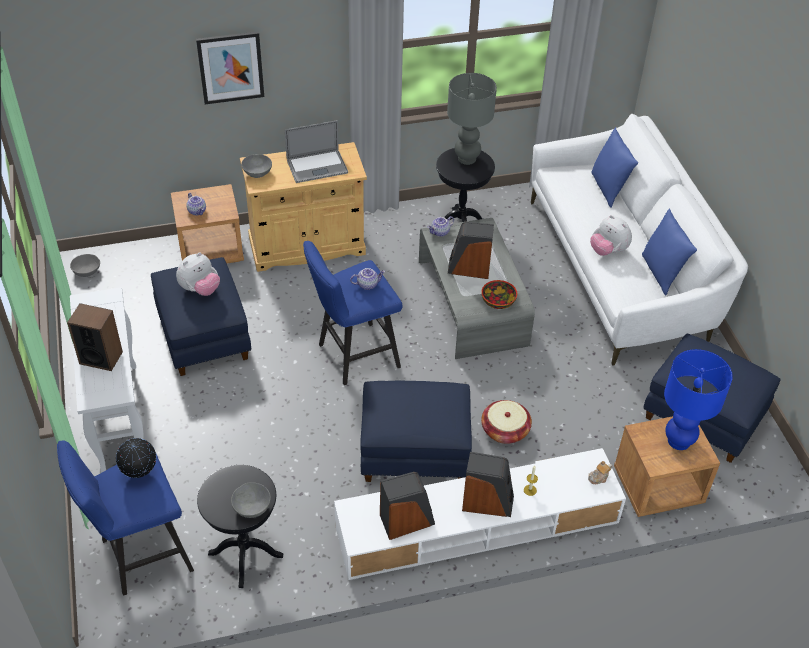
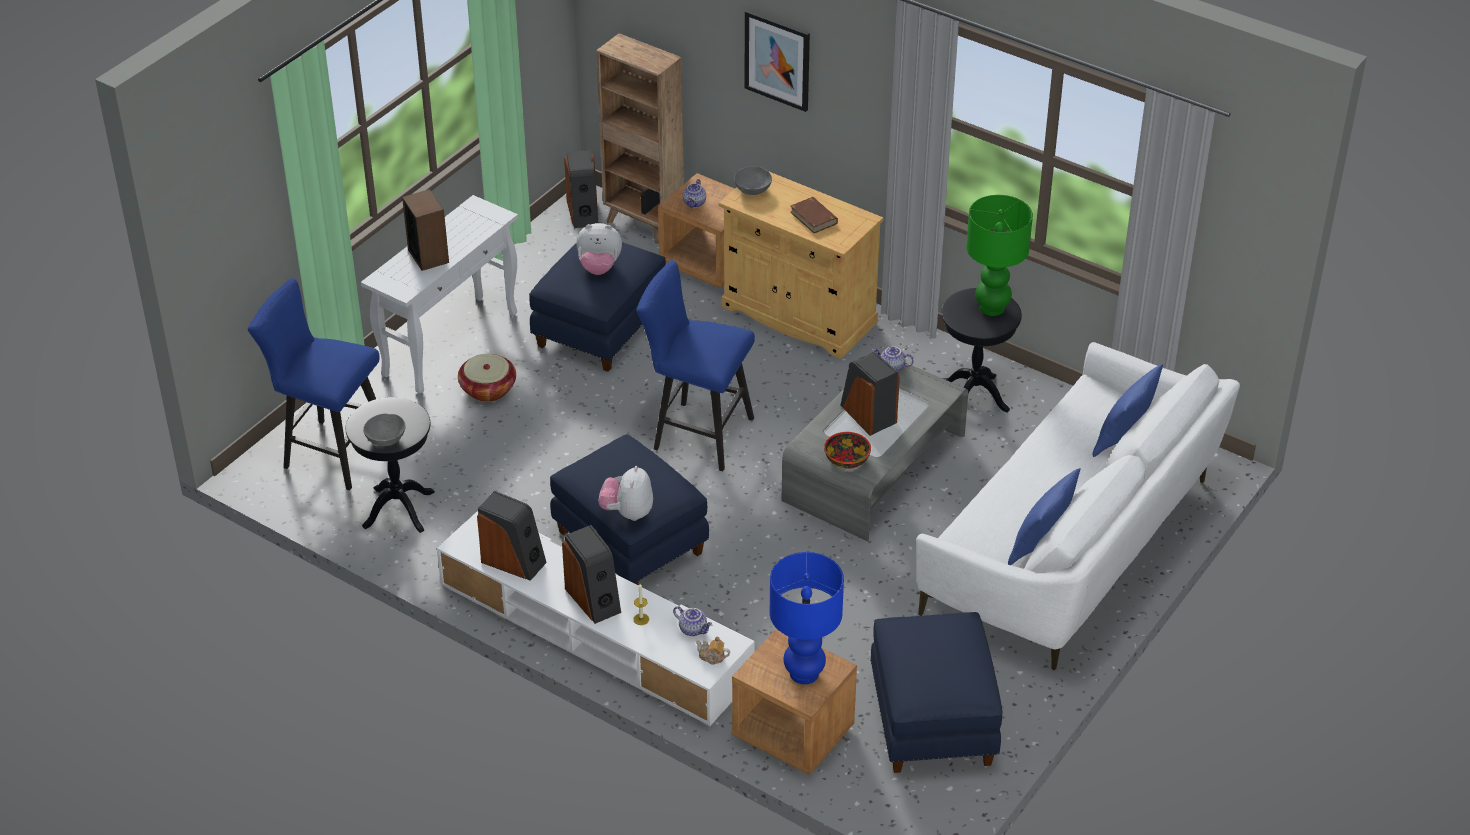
camera: 50 degrees right, 5 degrees down
grey bowl [70,254,100,277] -> speaker [564,150,598,228]
globe [116,438,156,478] -> none
laptop [285,120,348,183] -> brown book [790,197,838,233]
teapot [350,268,385,290] -> teapot moved to [673,606,712,636]
grey table lamp [447,73,497,165] -> green table lamp [966,195,1033,316]
basket [481,400,532,444] -> basket moved to [458,354,516,402]
plush toy [590,215,632,256] -> plush toy moved to [599,466,653,521]
none -> brown bookcase [596,33,684,244]

